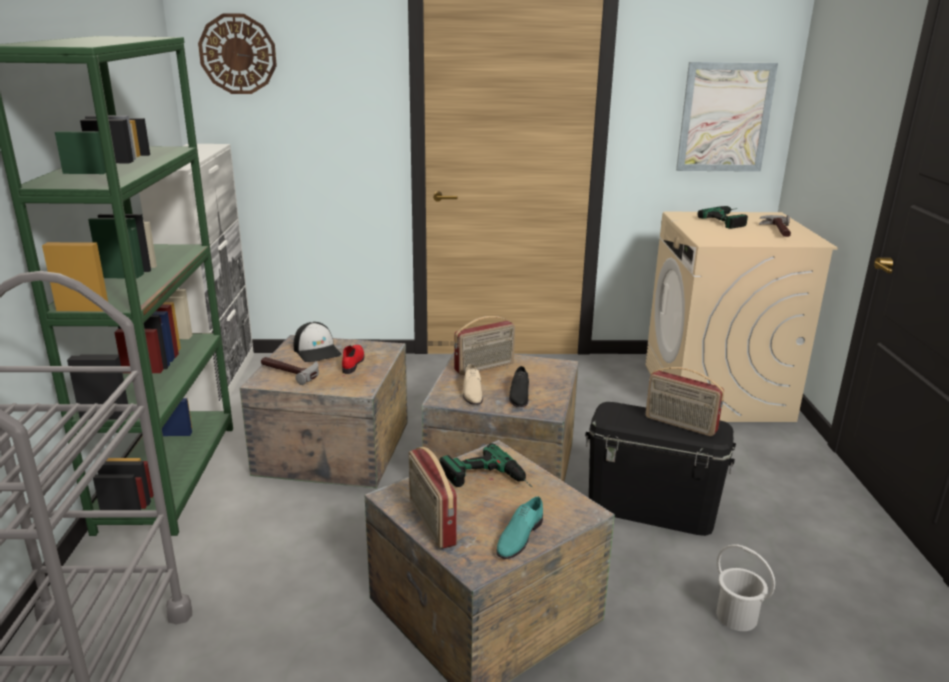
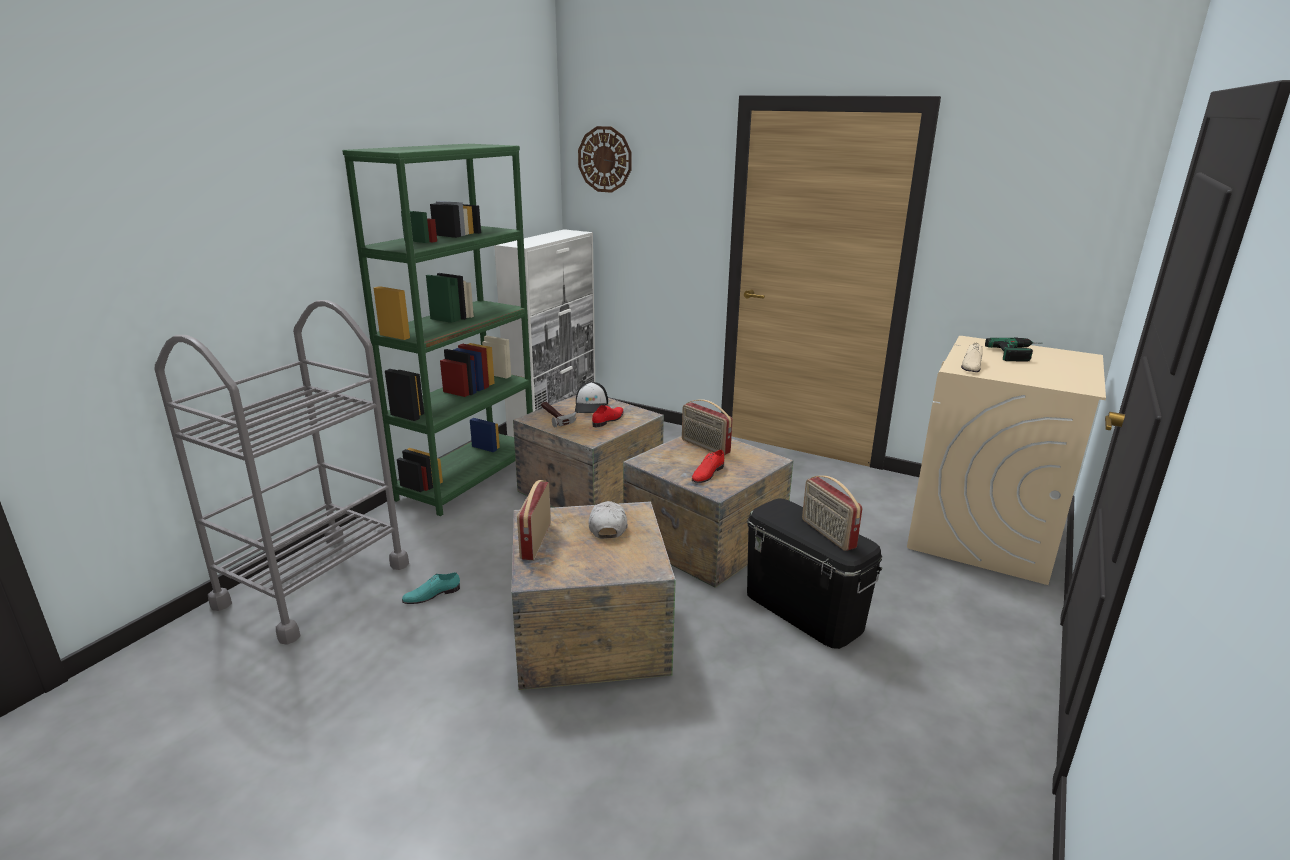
camera: 30 degrees right, 0 degrees up
power drill [440,443,533,488] -> white cap [588,501,628,539]
radio [454,316,515,375] -> radio turned 45 degrees clockwise [682,399,733,455]
beige shoe [463,364,483,405] -> beige shoe moved to [961,343,983,372]
turquoise shoe [496,497,543,559] -> turquoise shoe moved to [402,572,460,604]
black shoe [509,366,529,407] -> red shoe [692,450,724,483]
picture [676,62,778,172] -> none
white bucket [716,544,775,631] -> none
hammer [759,215,791,237] -> none

